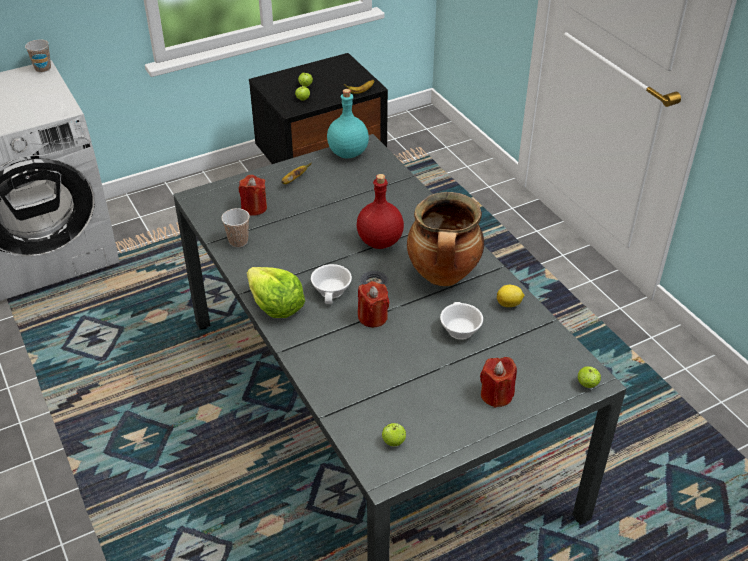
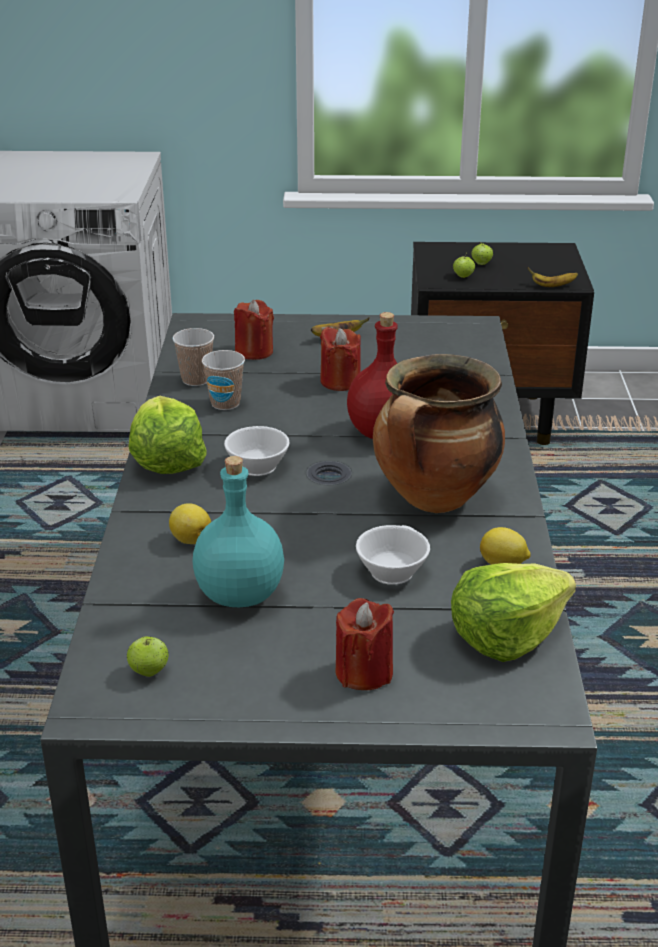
camera: 30 degrees right, 10 degrees down
cup [25,39,51,73] -> cup moved to [202,350,245,410]
turquoise bottle [327,89,369,158] -> turquoise bottle moved to [193,456,284,607]
red candle [358,281,390,327] -> red candle moved to [320,327,361,391]
apple [578,366,601,388] -> none
none -> lemon [169,503,211,544]
none -> lettuce [451,563,576,662]

